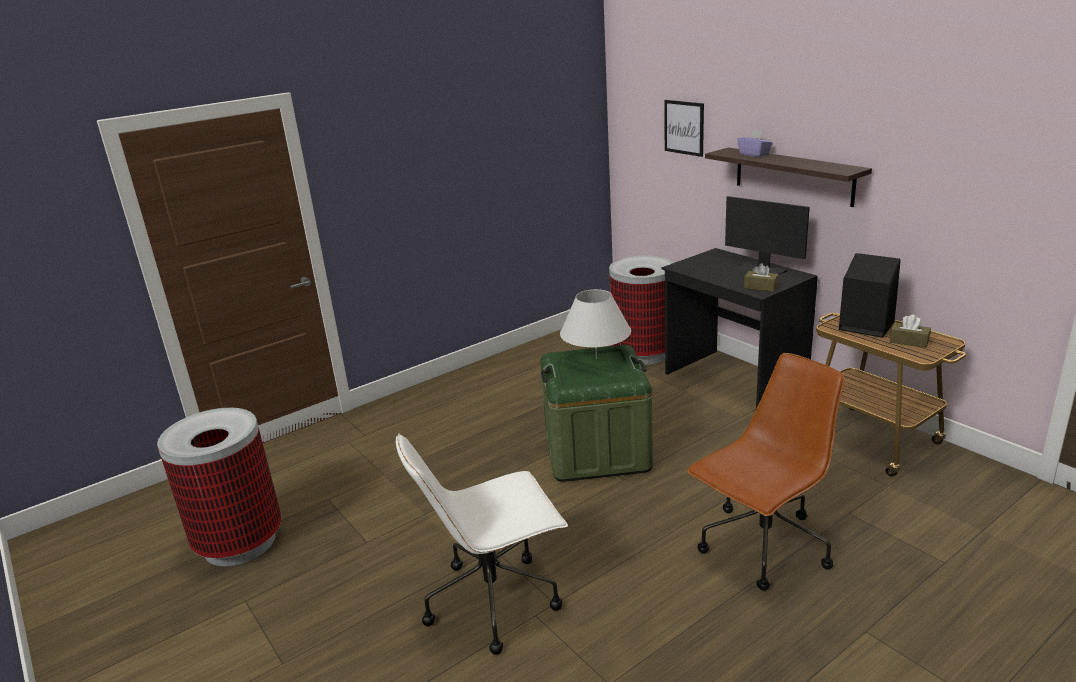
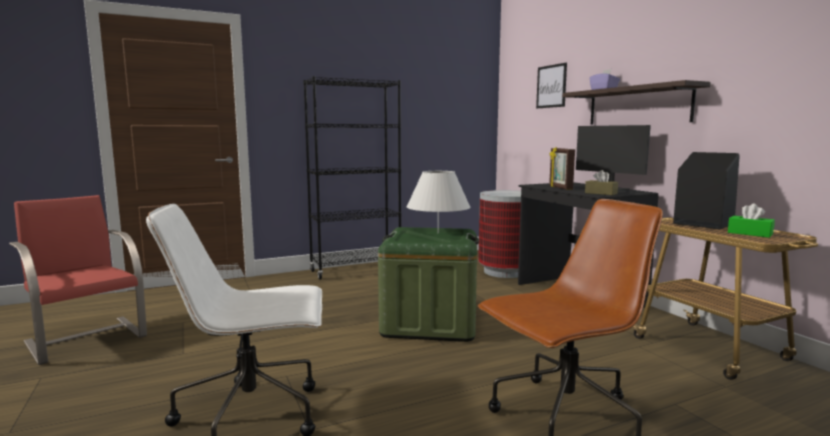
camera: 10 degrees right, 15 degrees down
trash can [157,408,281,566] -> red chair [9,195,147,365]
brown tissue box [890,315,931,348] -> green tissue box [728,204,775,238]
none -> black bookcase [303,76,401,280]
none -> picture frame [549,147,575,190]

